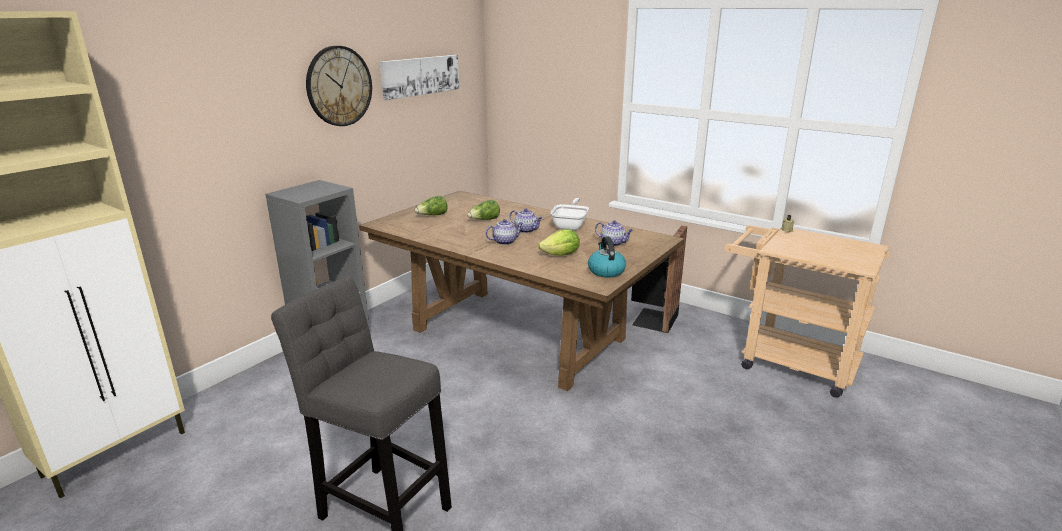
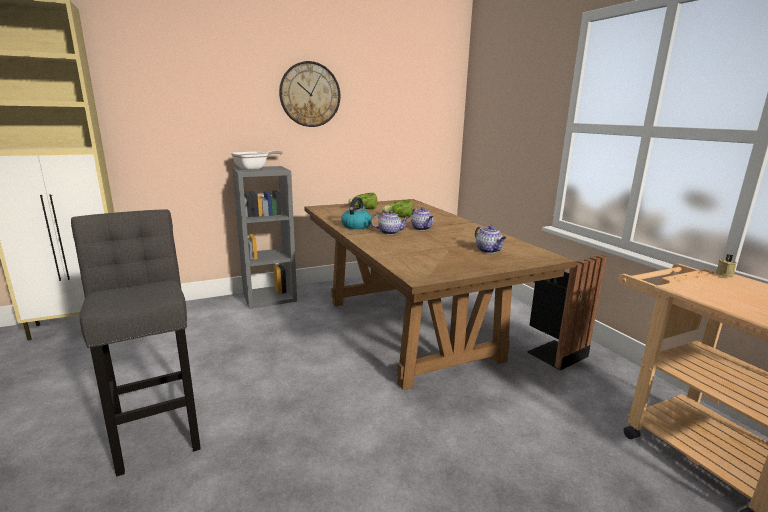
camera: 30 degrees right, 5 degrees down
picture [380,55,459,100] -> none
lettuce [538,229,580,256] -> none
frying pan [550,198,589,230] -> frying pan moved to [231,150,283,170]
kettle [588,237,626,278] -> kettle moved to [341,197,372,229]

